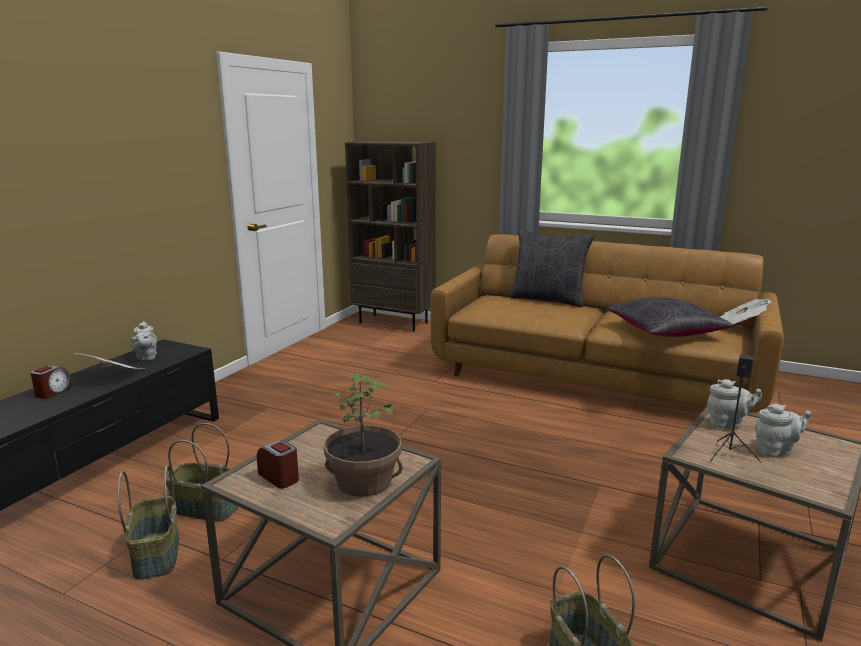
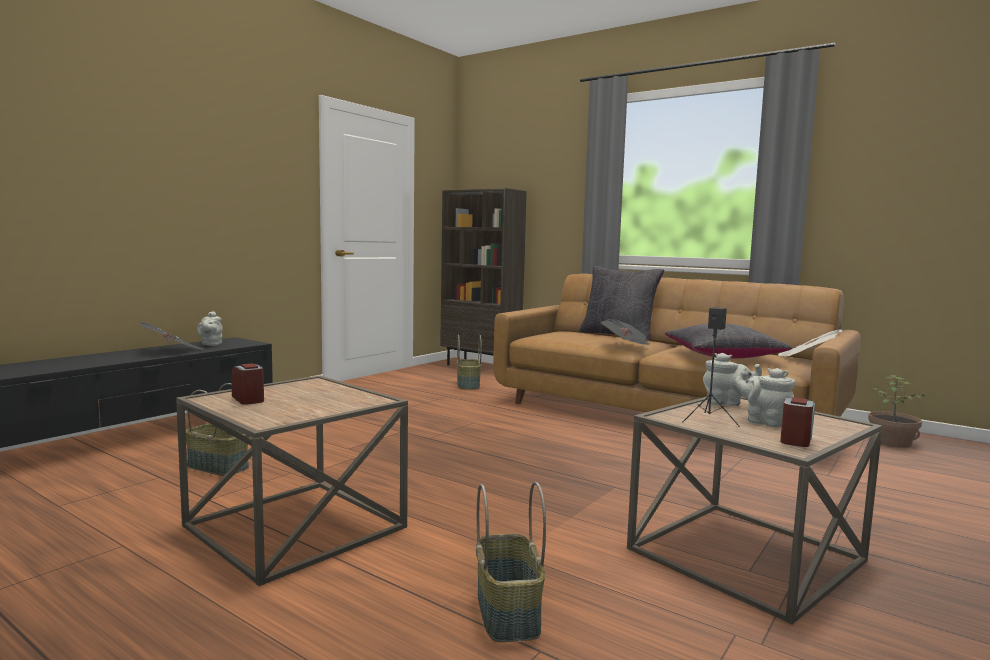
camera: 10 degrees right, 10 degrees down
alarm clock [30,366,72,399] -> alarm clock moved to [780,397,815,447]
basket [117,465,179,580] -> basket moved to [457,335,482,390]
potted plant [324,373,403,497] -> potted plant moved to [868,375,925,448]
grey teapot [755,404,811,457] -> grey teapot turned 135 degrees counterclockwise [734,368,795,427]
none -> newspaper [601,319,649,345]

